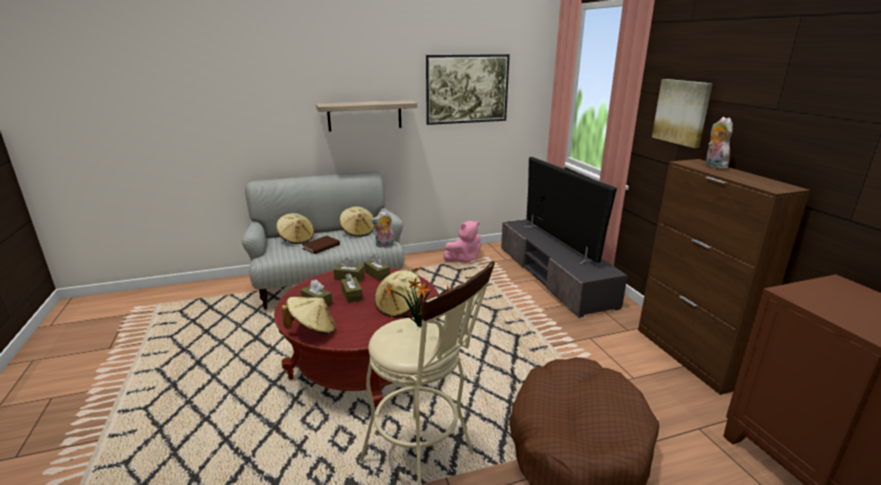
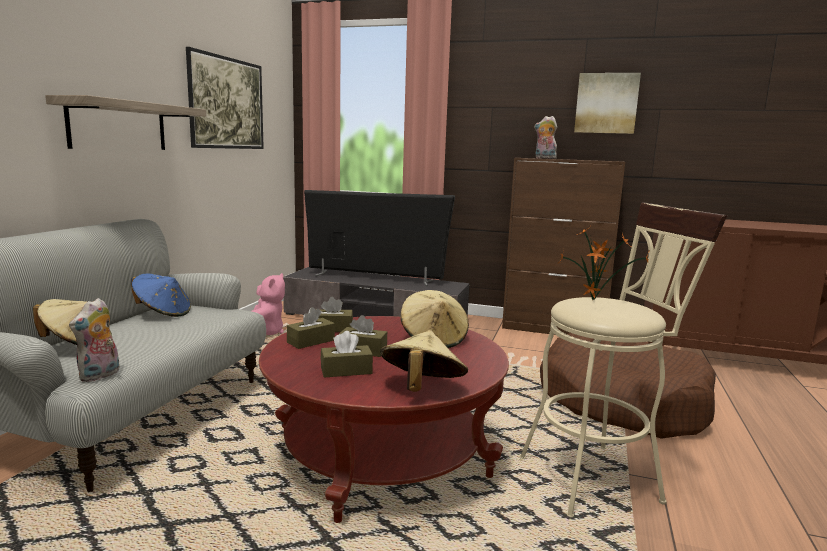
camera: 55 degrees left, 10 degrees down
brown book [302,236,340,254] -> none
beige hat [339,207,375,237] -> blue hat [131,274,191,317]
plush toy [371,211,394,248] -> plush toy moved to [69,298,119,382]
picture [652,79,713,148] -> picture moved to [574,73,641,134]

